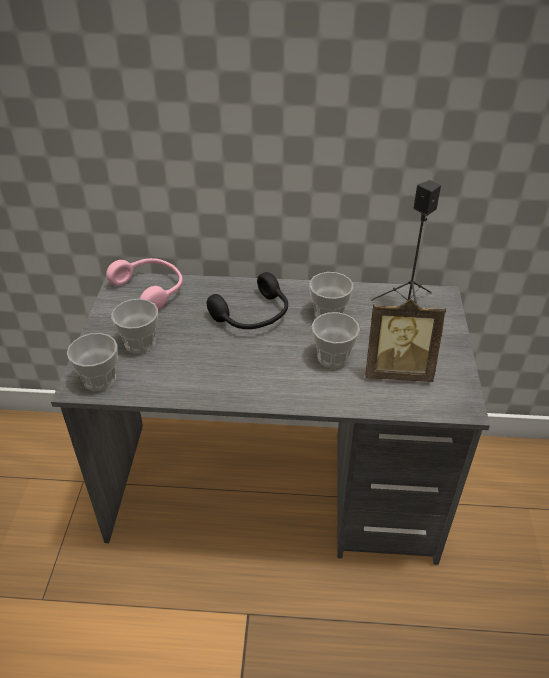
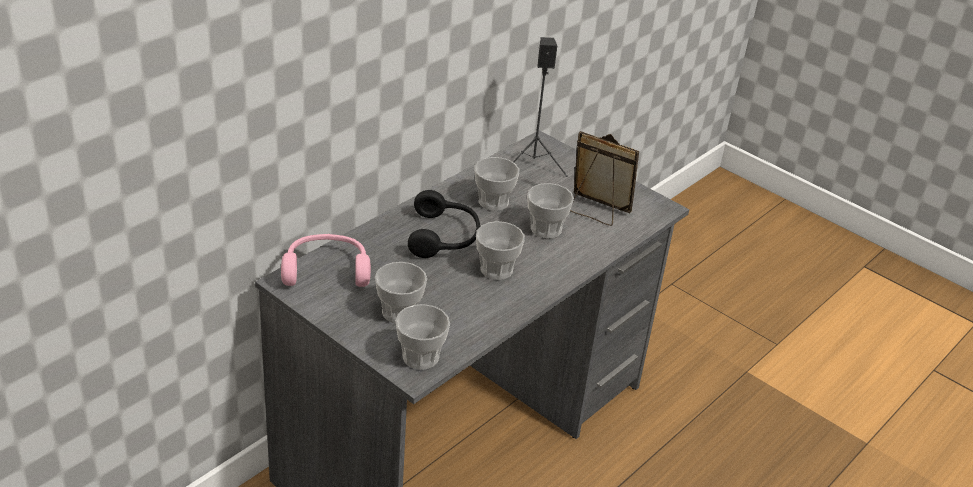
camera: 55 degrees left, 5 degrees down
picture frame [365,299,446,382] -> picture frame turned 105 degrees counterclockwise [570,131,639,226]
none -> cup [476,221,525,280]

